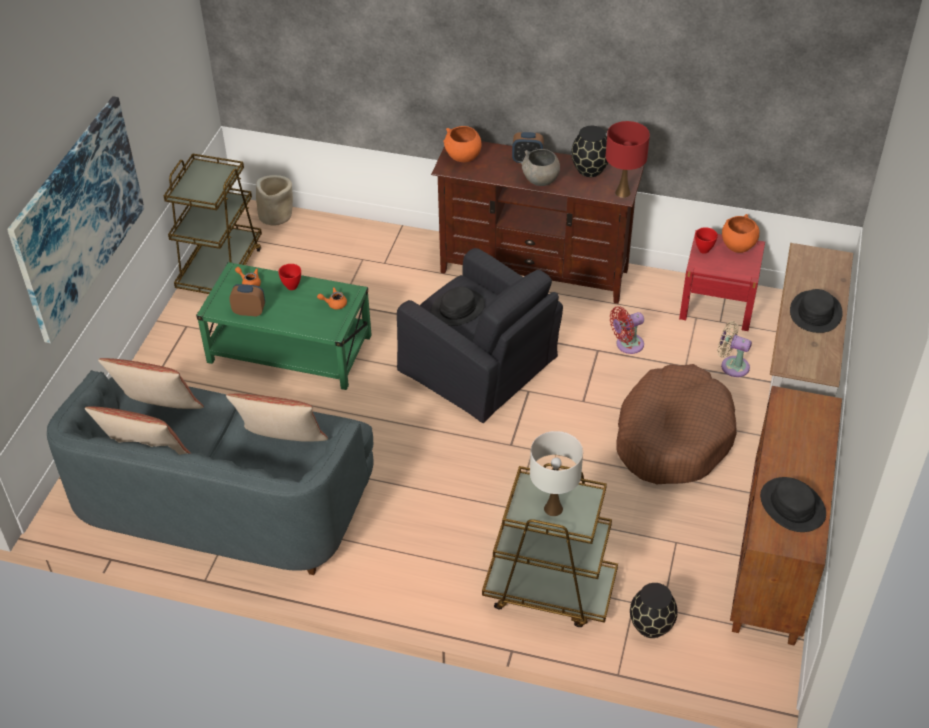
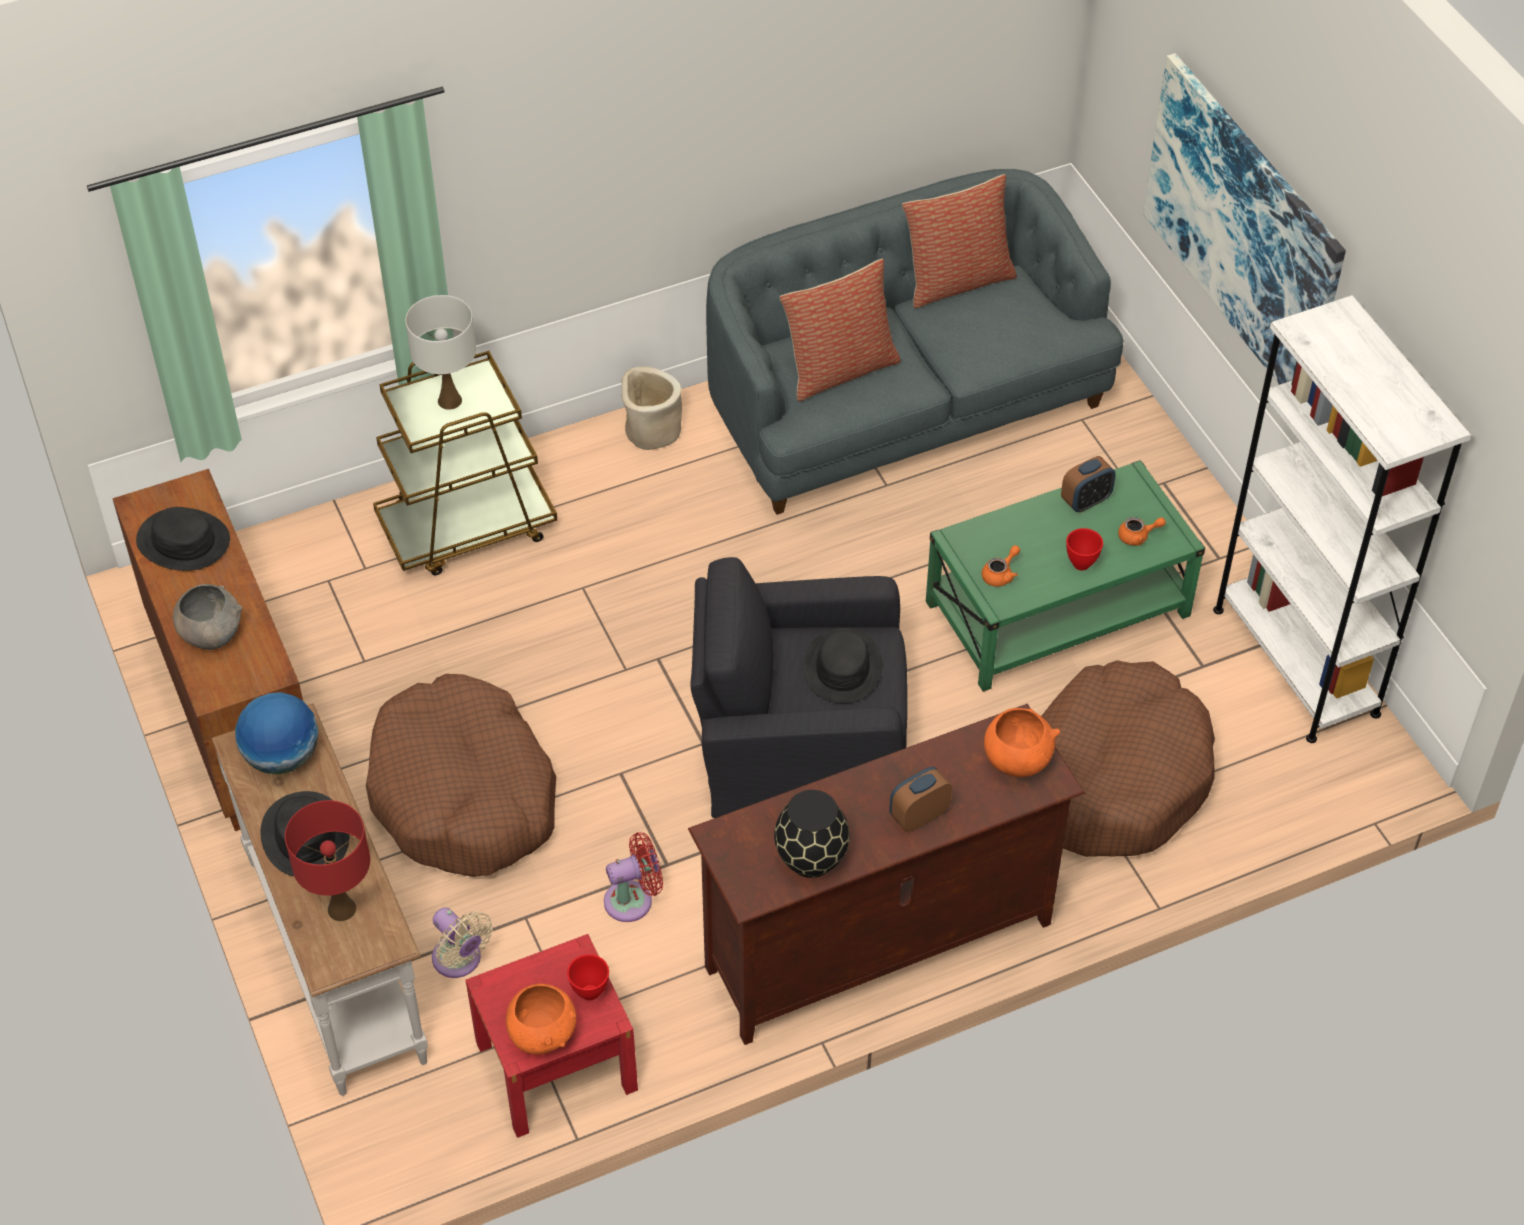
camera: 140 degrees right, 5 degrees up
pillow [98,358,204,409] -> none
brown cart [164,153,262,294] -> white bookcase [1213,295,1471,743]
beige planter [256,175,293,225] -> beige planter moved to [621,367,682,450]
grey bowl [521,149,560,186] -> grey bowl moved to [173,584,242,650]
red table lamp [606,121,650,198] -> red table lamp moved to [285,800,370,921]
red fan [610,306,644,354] -> red fan turned 45 degrees clockwise [604,832,663,922]
black vase [630,583,678,638] -> none
beige fan [717,321,752,377] -> beige fan turned 60 degrees clockwise [432,907,493,978]
none -> globe [235,692,318,774]
none -> brown dog bed [1041,660,1215,857]

